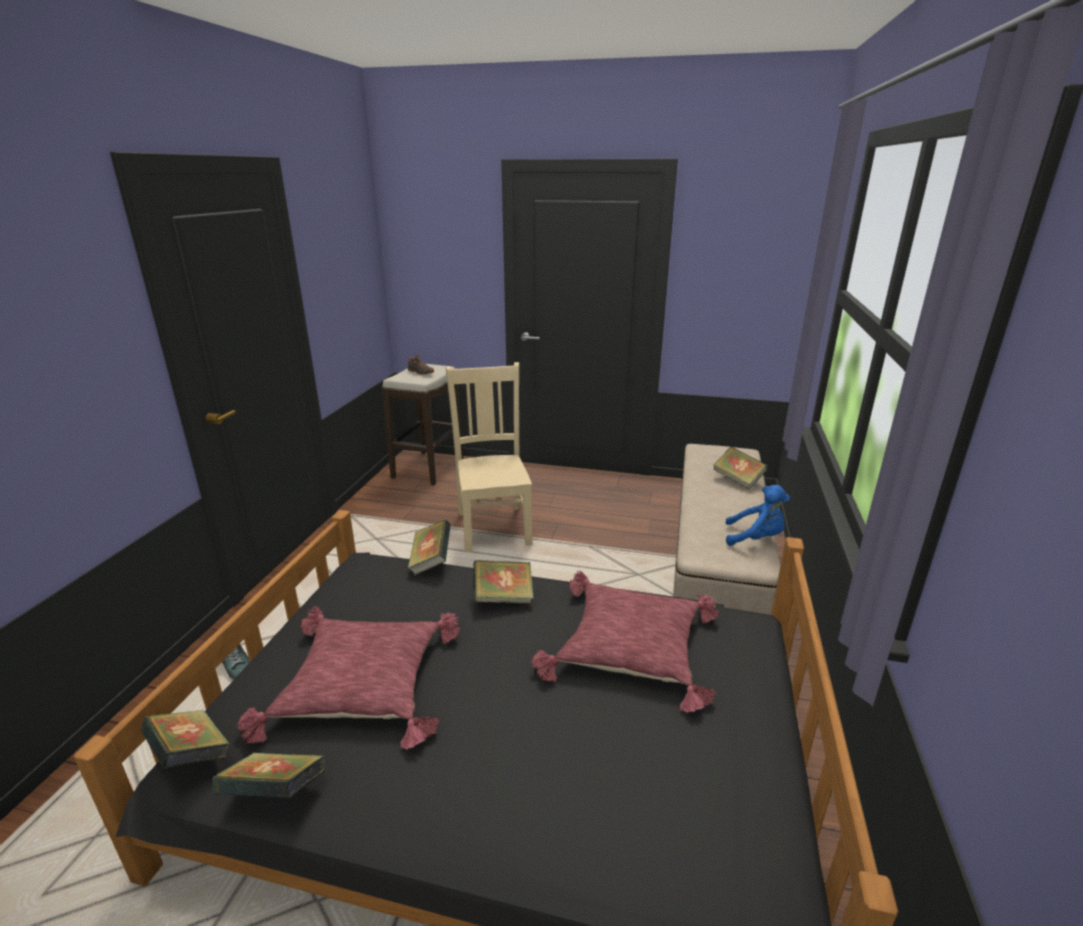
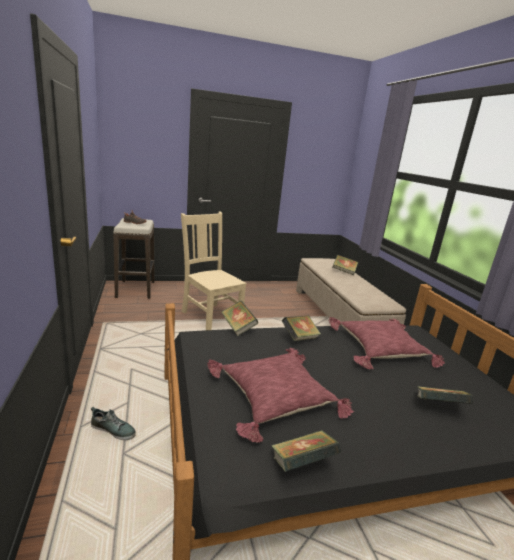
camera: 30 degrees left, 5 degrees down
book [141,710,230,769] -> book moved to [417,386,473,404]
blue plush toy [725,485,790,546] -> none

